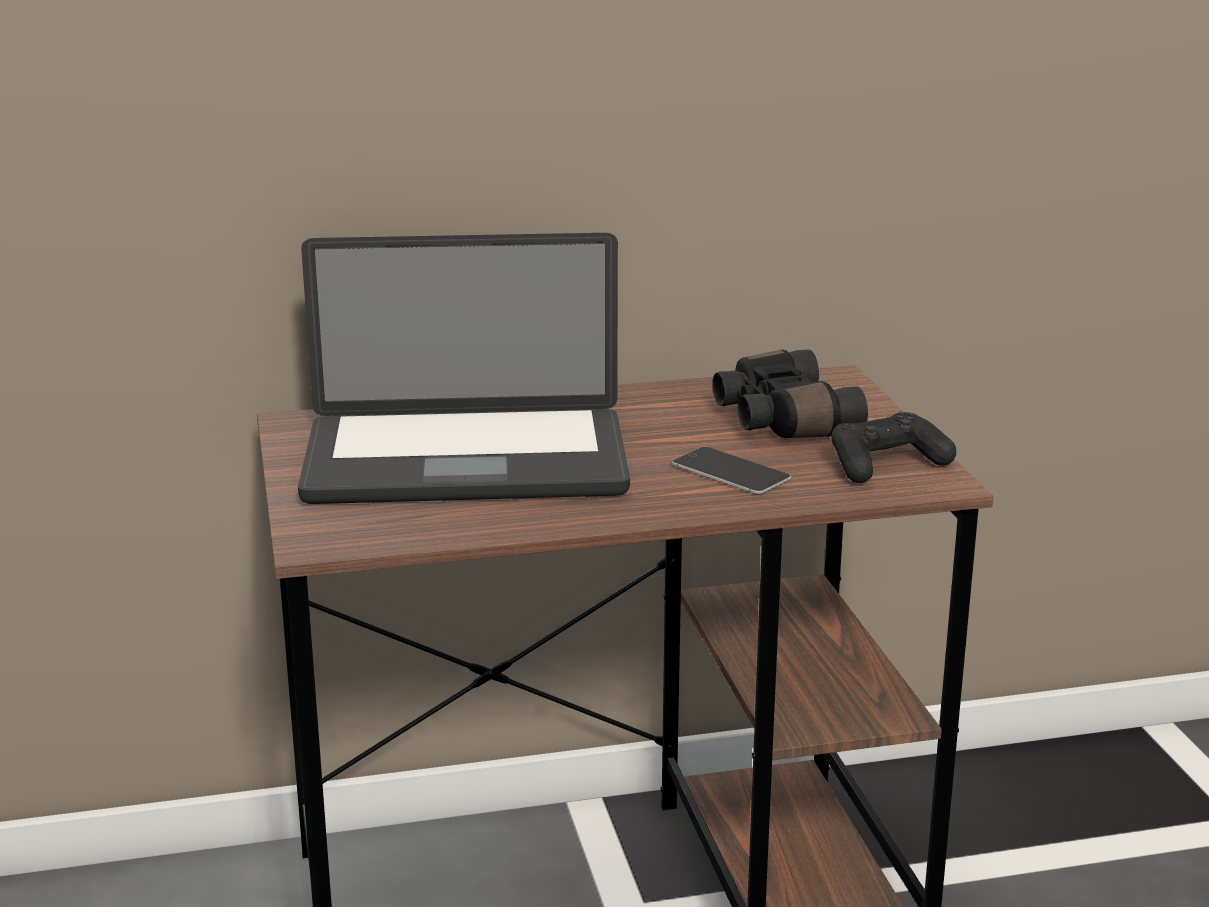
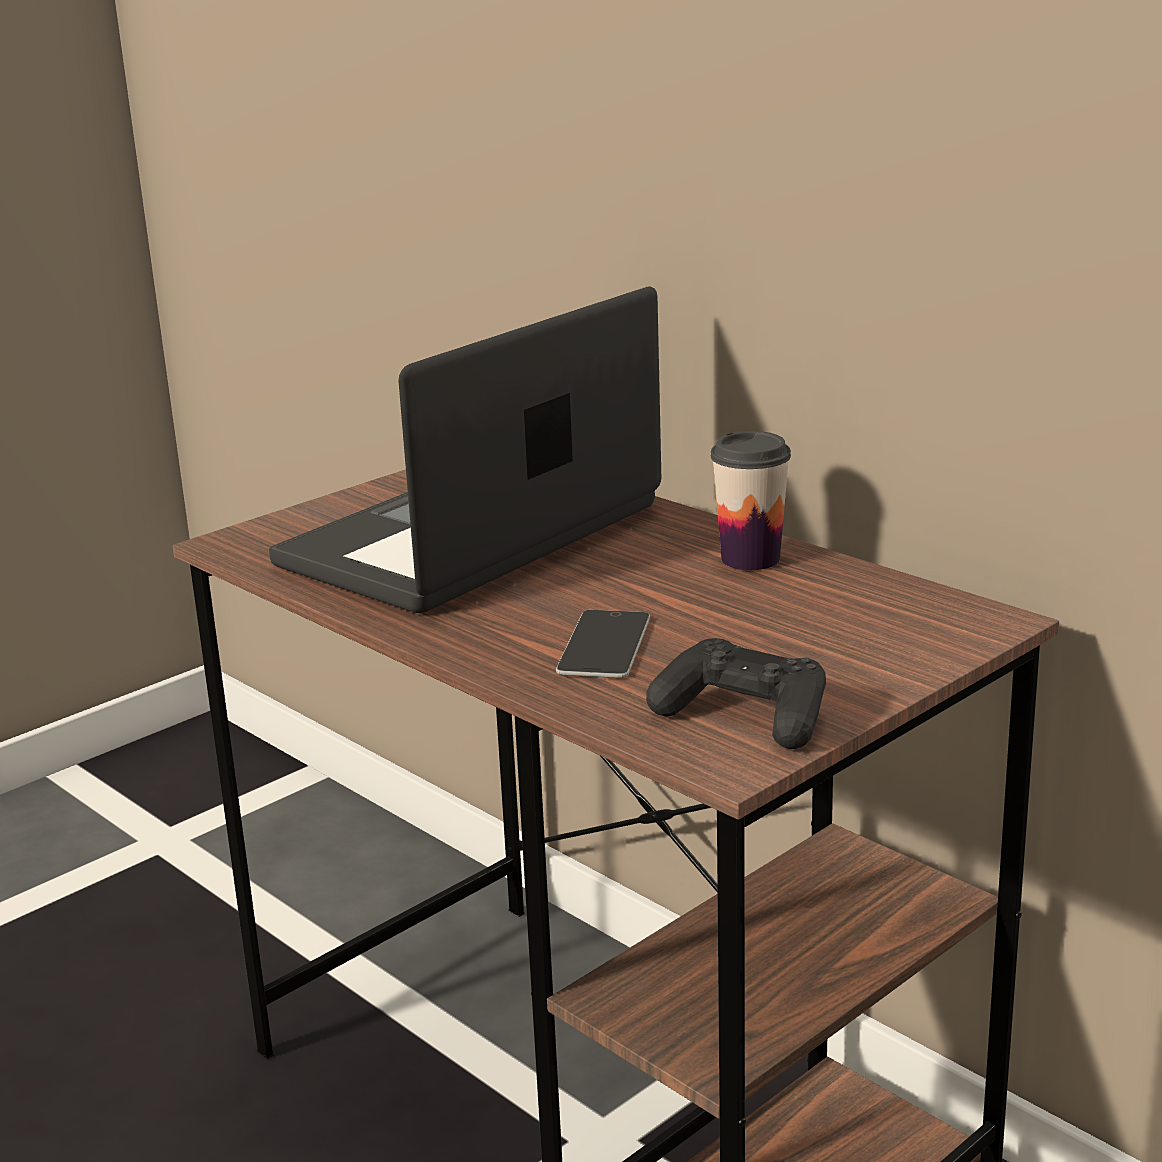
camera: 60 degrees right, 0 degrees up
laptop [298,233,630,504] -> laptop turned 75 degrees clockwise [269,286,661,613]
black binoculars [713,349,868,438] -> none
none -> cup [711,431,791,570]

